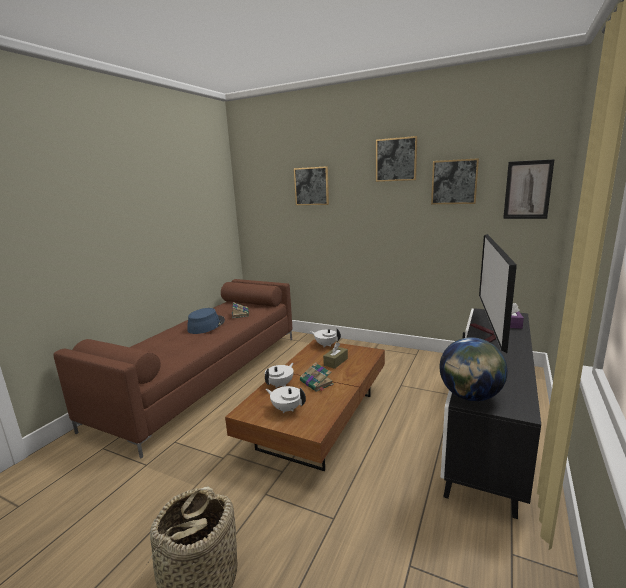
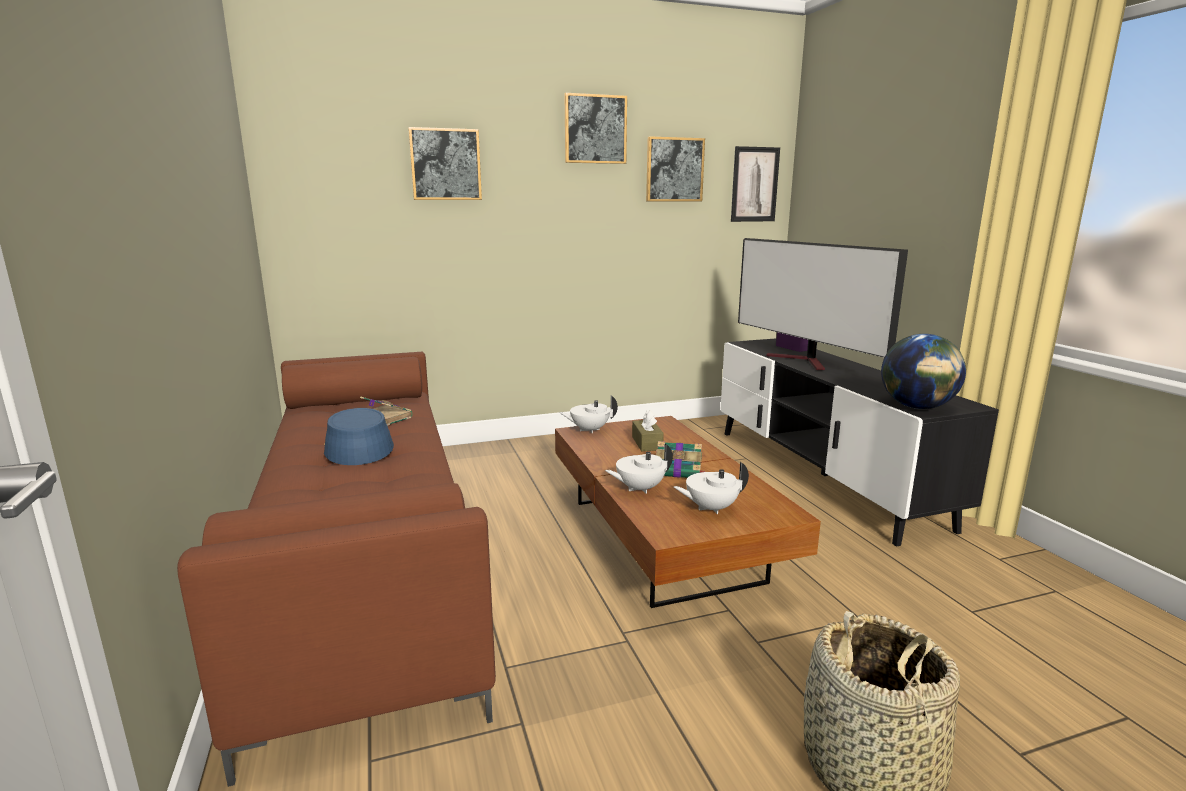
camera: 45 degrees left, 0 degrees up
white teapot [265,363,294,388] -> white teapot turned 105 degrees counterclockwise [605,444,673,494]

